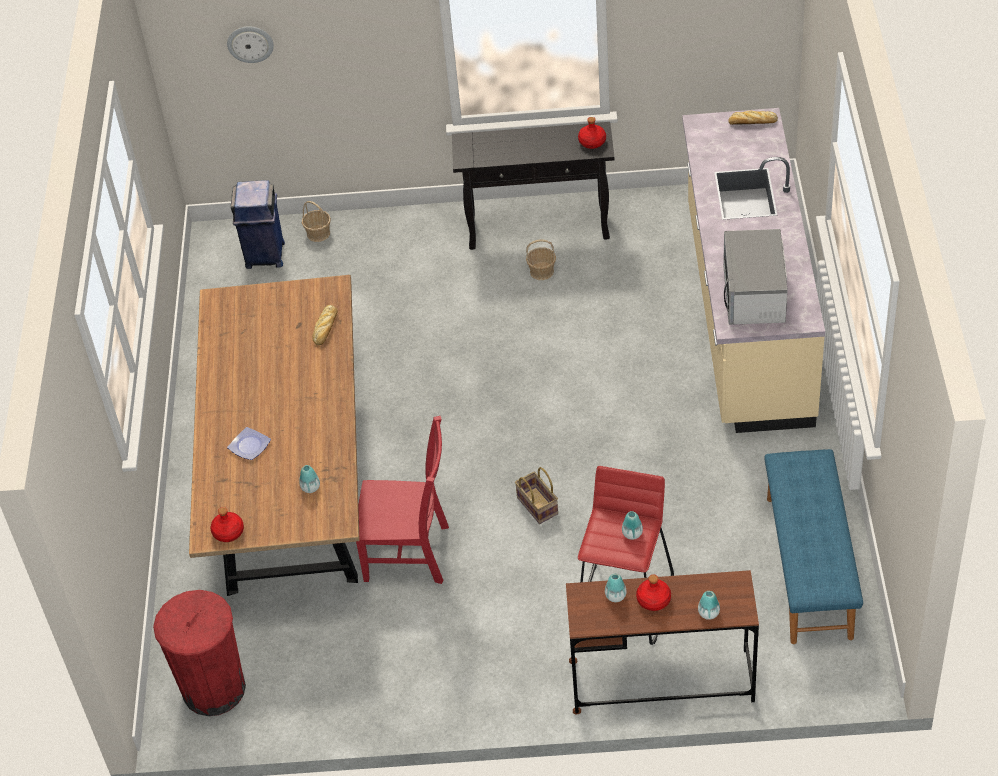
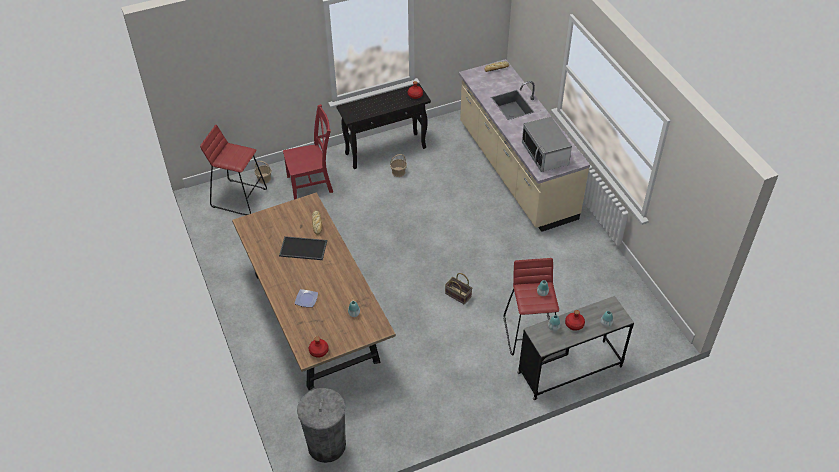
camera: 25 degrees left, 0 degrees up
red trash can [153,590,246,716] -> grey trash can [297,388,346,463]
wall clock [227,26,274,63] -> none
blue trash can [231,180,285,269] -> red stool [200,125,267,215]
red chair [356,416,449,584] -> red chair moved to [283,104,333,200]
brown desk [566,570,759,714] -> grey desk [517,296,634,400]
blue bench [764,449,863,644] -> none
none -> tray [279,236,327,260]

